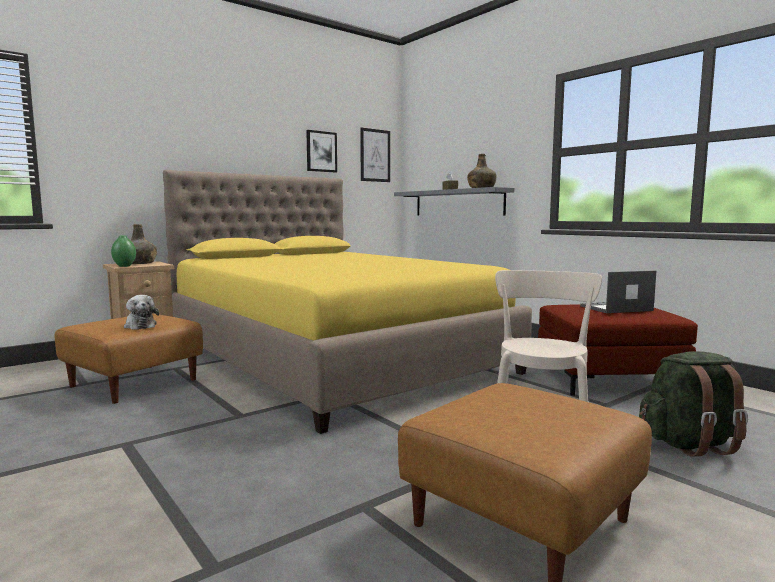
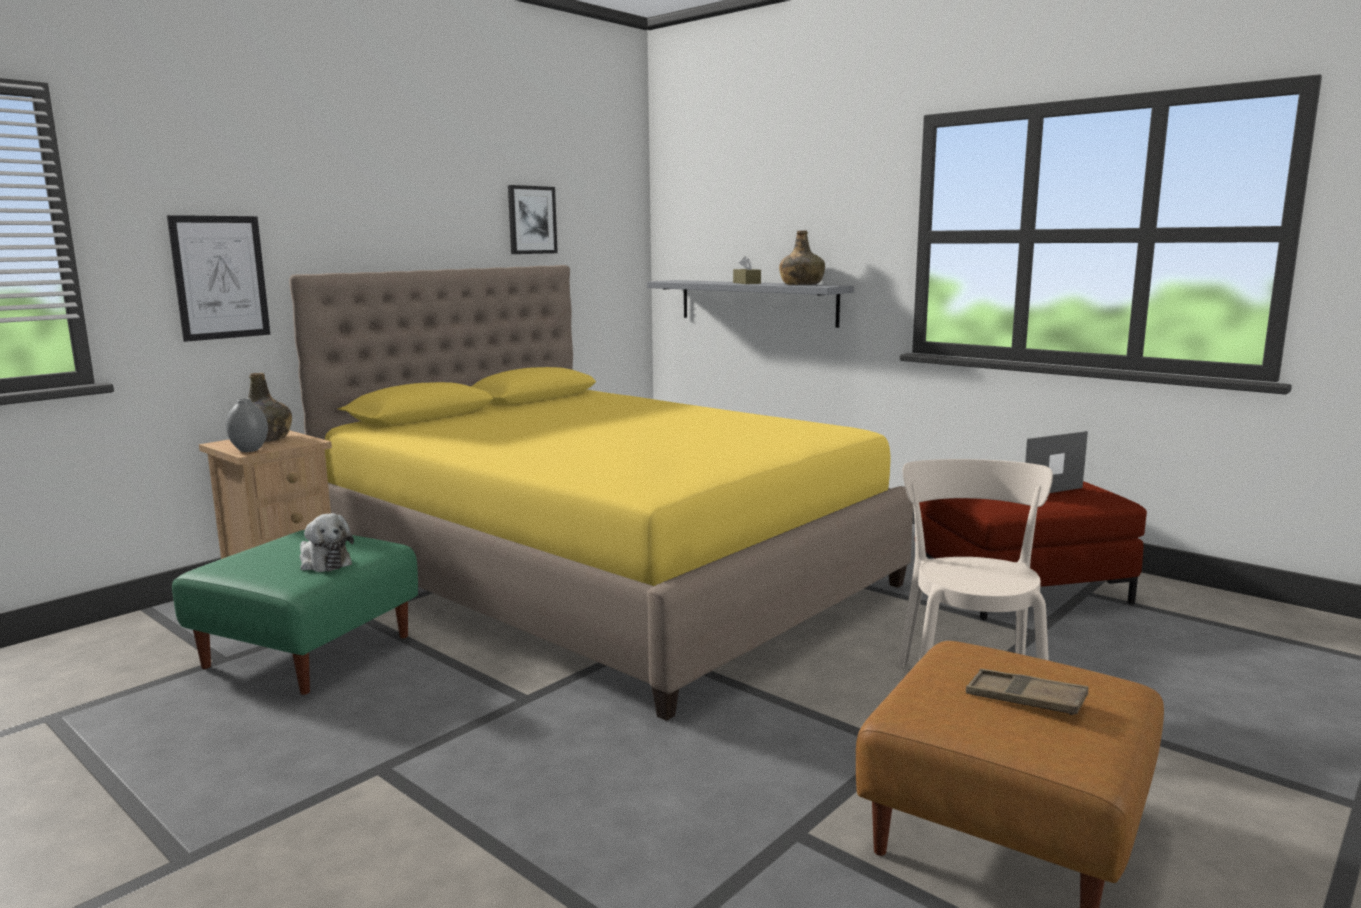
camera: 10 degrees left, 5 degrees up
brown ottoman [54,314,203,404] -> green ottoman [172,530,418,695]
green vase [111,236,136,267] -> grey vase [226,398,268,452]
picture [360,128,390,182] -> picture moved to [167,215,270,342]
green backpack [639,351,748,456] -> none
none -> brown tray [966,669,1088,715]

